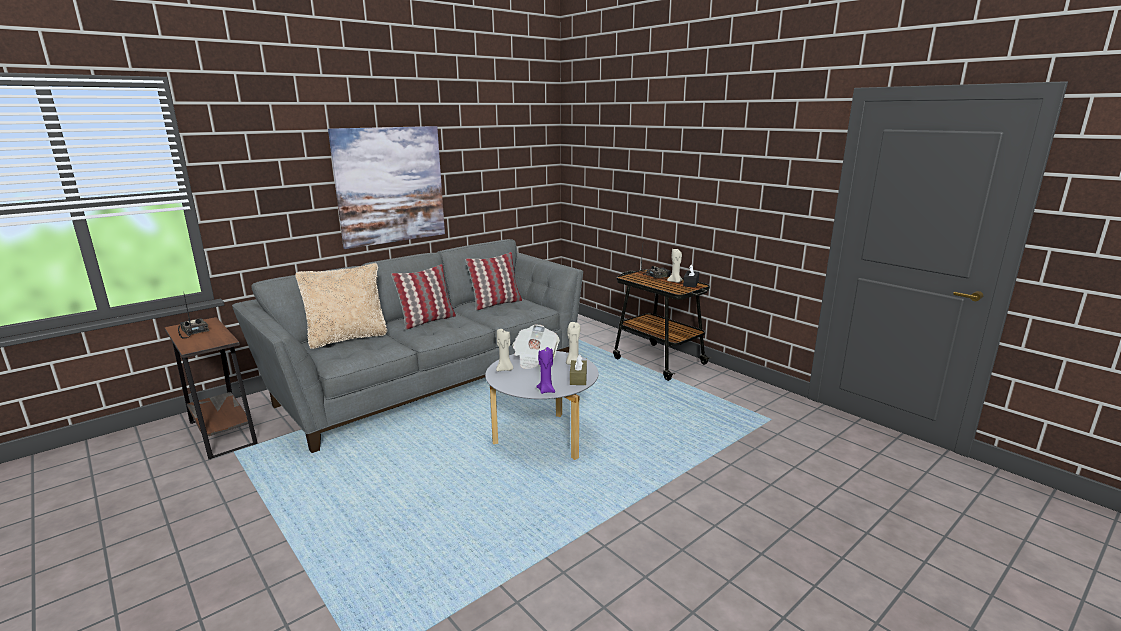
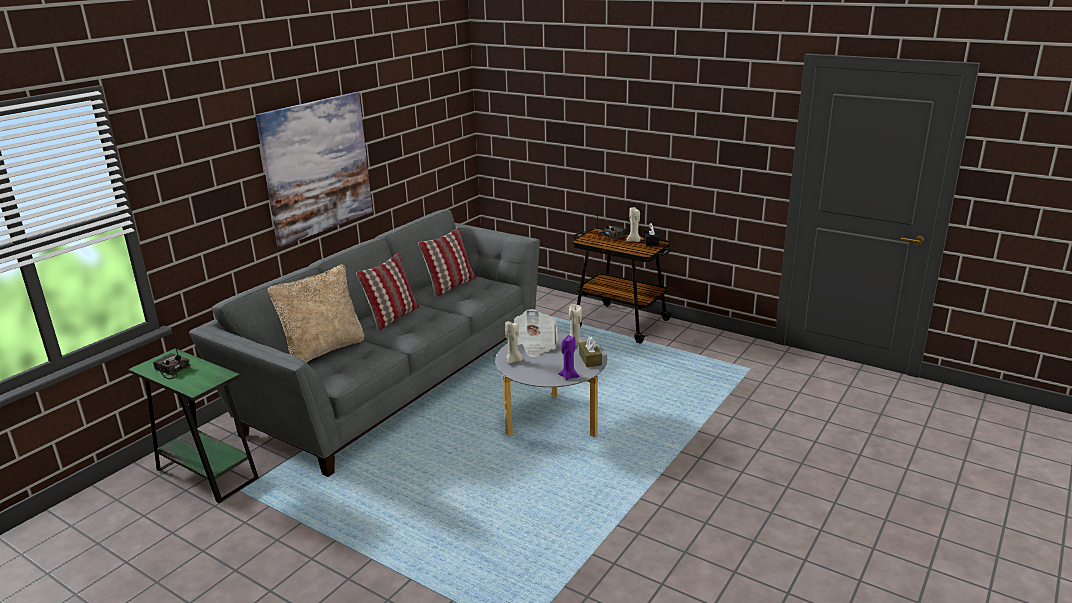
camera: 15 degrees left, 5 degrees up
brown side table [165,317,258,459] -> green side table [128,348,259,503]

